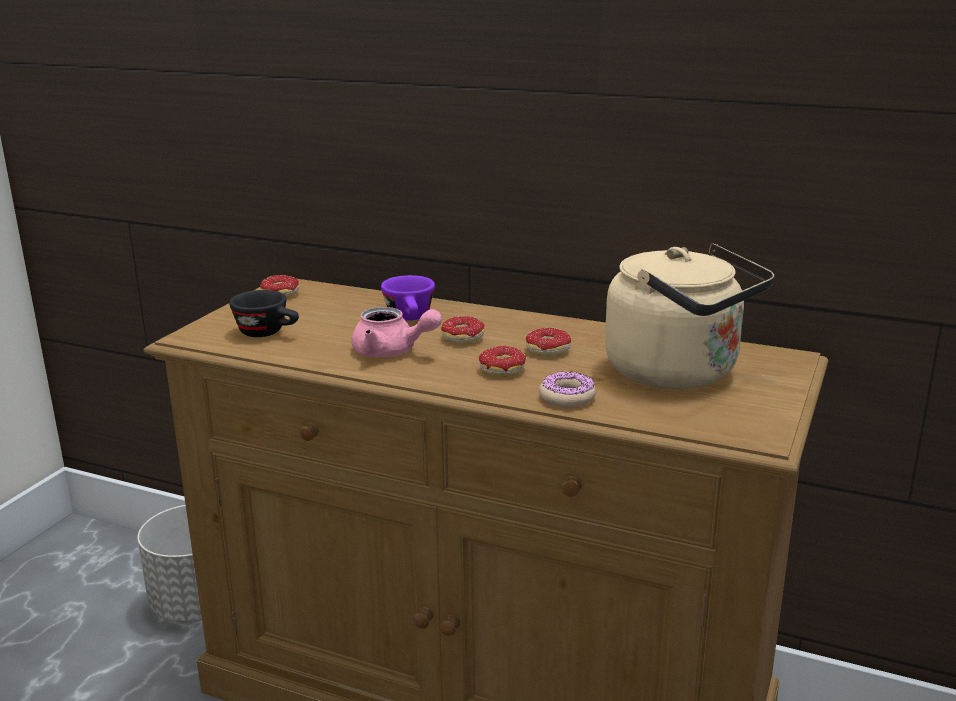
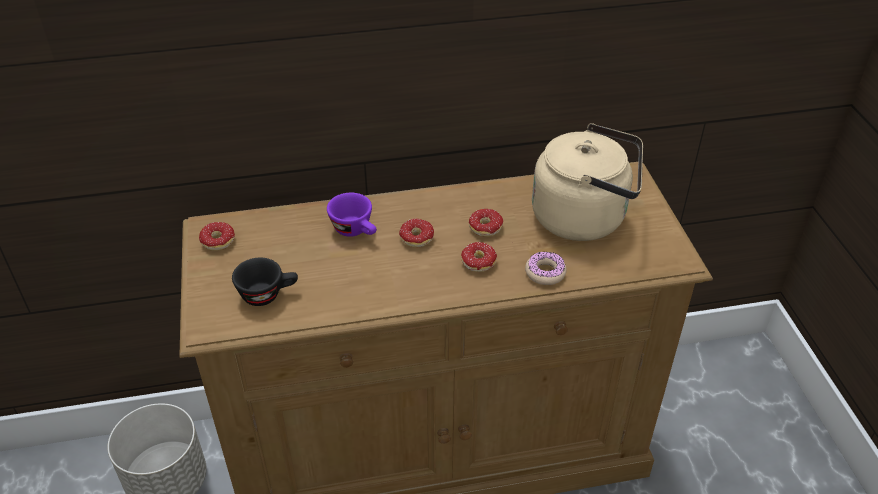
camera: 35 degrees left, 20 degrees up
pink teapot [351,307,442,357] -> none

